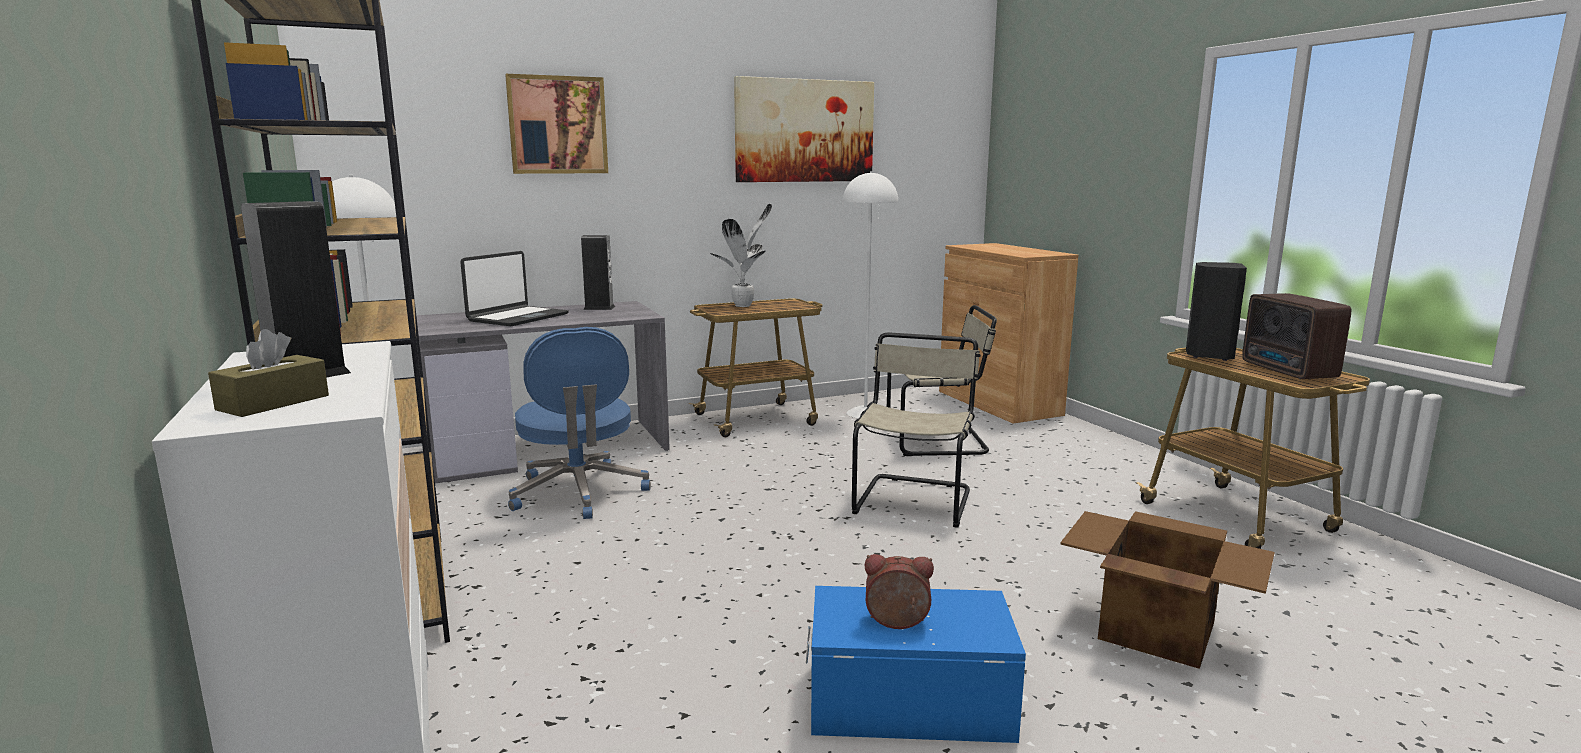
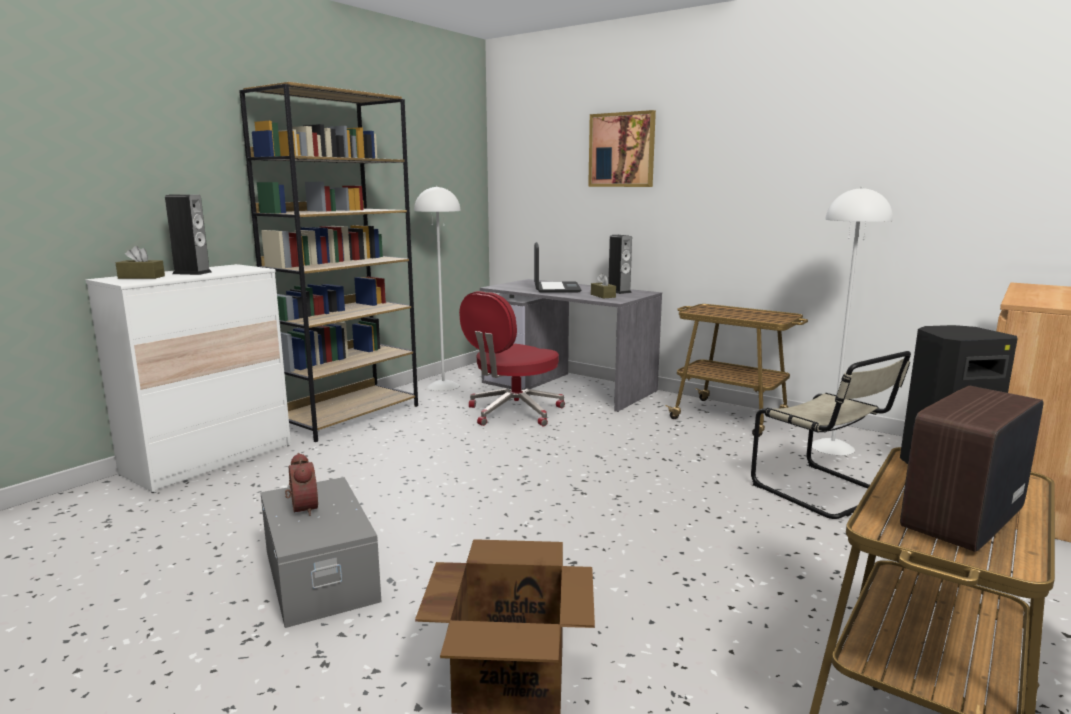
camera: 60 degrees right, 0 degrees up
laptop [460,251,569,326] -> laptop turned 90 degrees counterclockwise [534,242,582,293]
blue office chair [508,327,651,519] -> red office chair [459,291,565,426]
potted plant [710,204,772,307] -> none
picture [734,76,874,182] -> none
blue storage box [806,586,1026,743] -> grey storage box [260,477,381,628]
beige chair [852,333,981,528] -> none
none -> brown tissue box [591,273,616,299]

